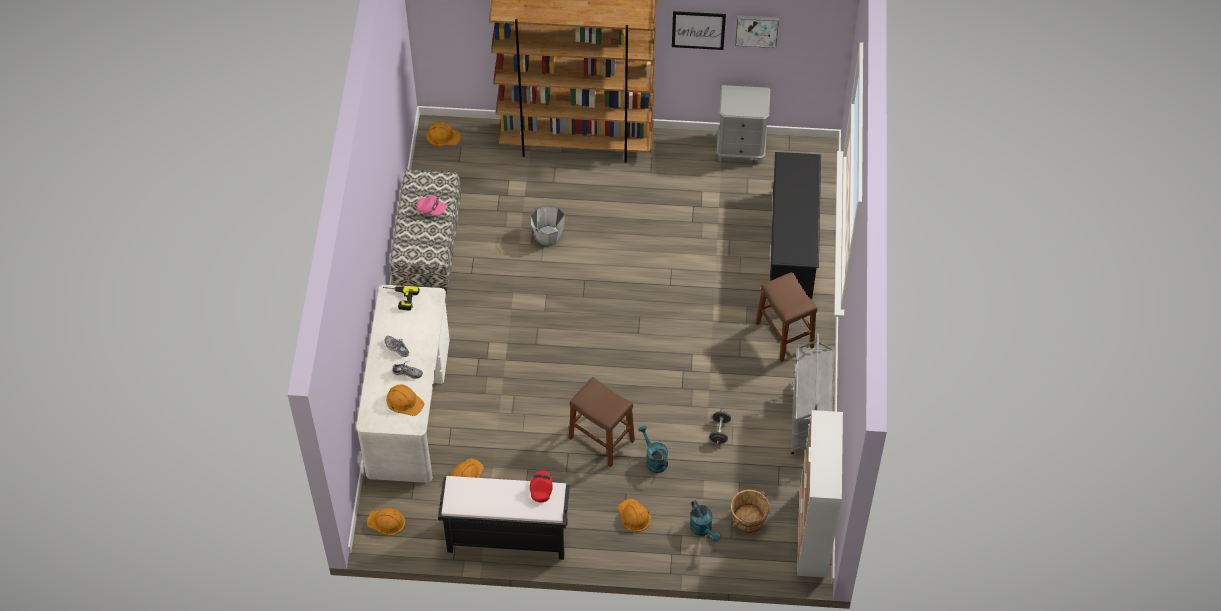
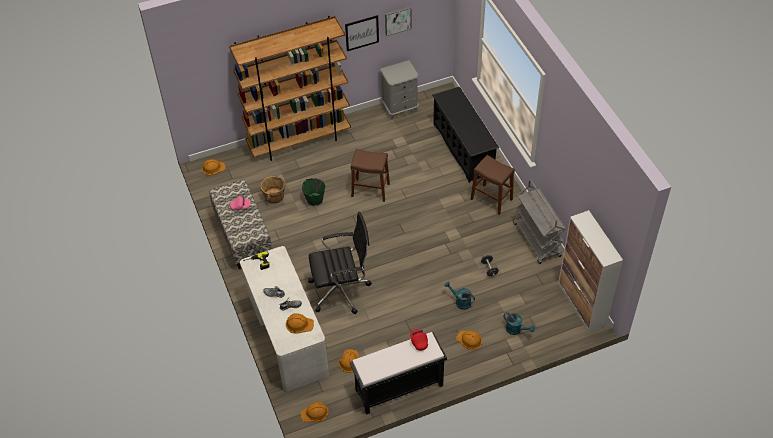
camera: 25 degrees left, 5 degrees down
grey bucket [531,205,565,247] -> green bucket [302,178,326,206]
brown stool [569,377,635,467] -> brown stool moved to [351,149,390,202]
brown bucket [731,490,770,533] -> brown bucket moved to [261,175,286,204]
none -> black office chair [308,212,372,314]

